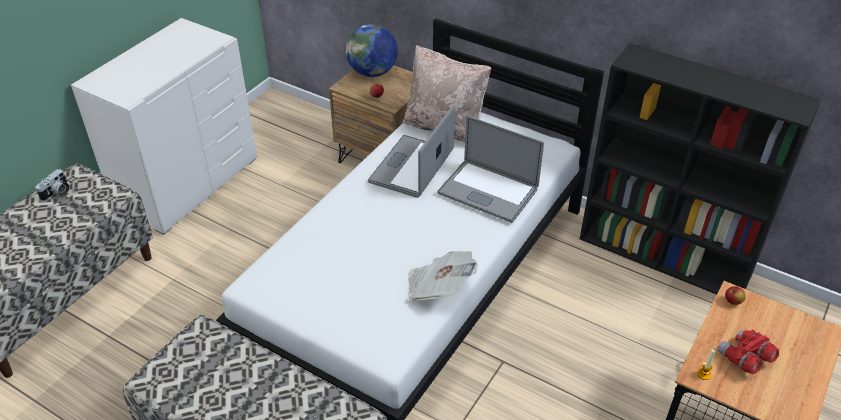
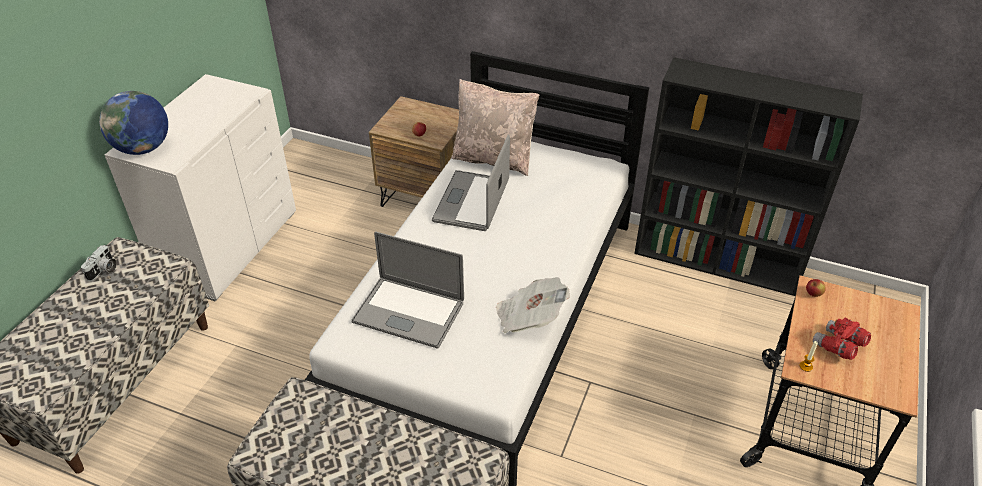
camera: 10 degrees left, 0 degrees up
globe [346,24,398,77] -> globe moved to [99,91,168,155]
laptop [437,115,544,223] -> laptop moved to [351,231,464,349]

